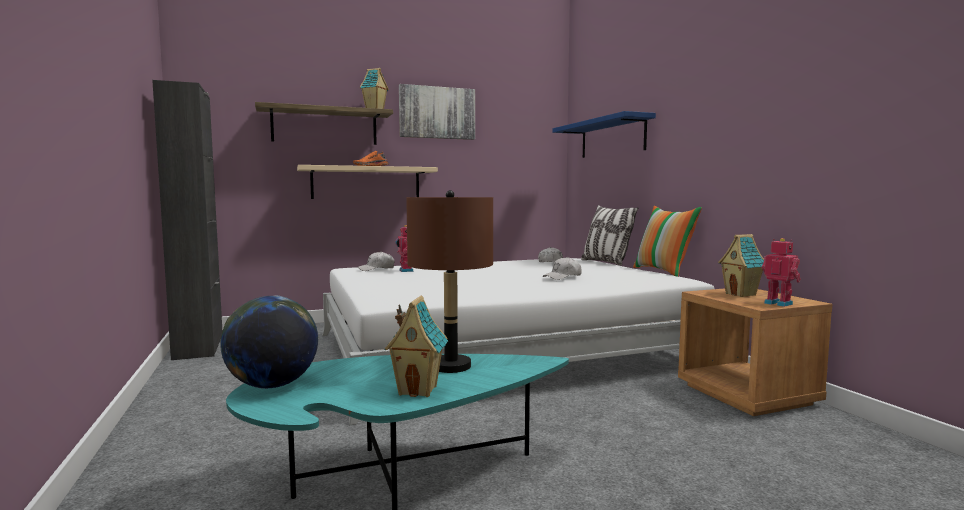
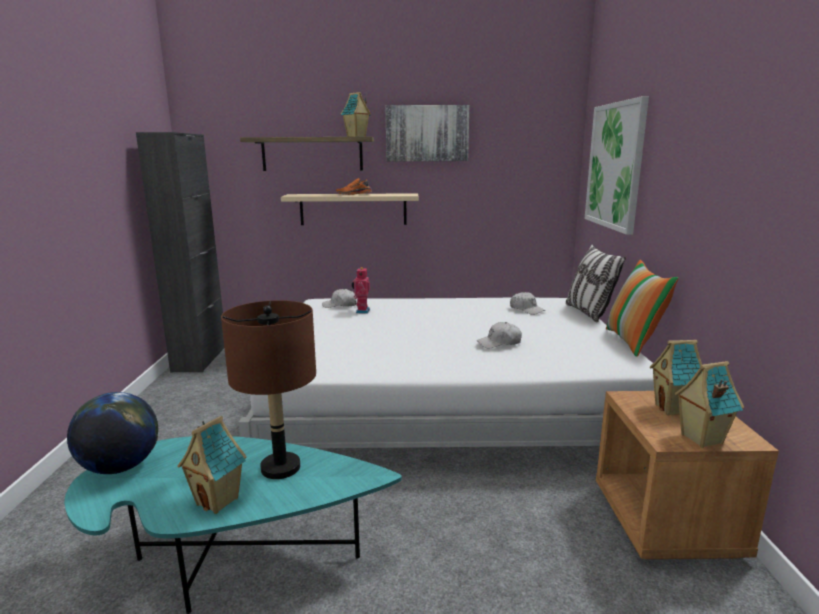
camera: 20 degrees right, 10 degrees up
blue shelf [552,111,656,158] -> picture [584,96,649,235]
toy robot [762,238,801,307] -> toy house [674,361,744,448]

